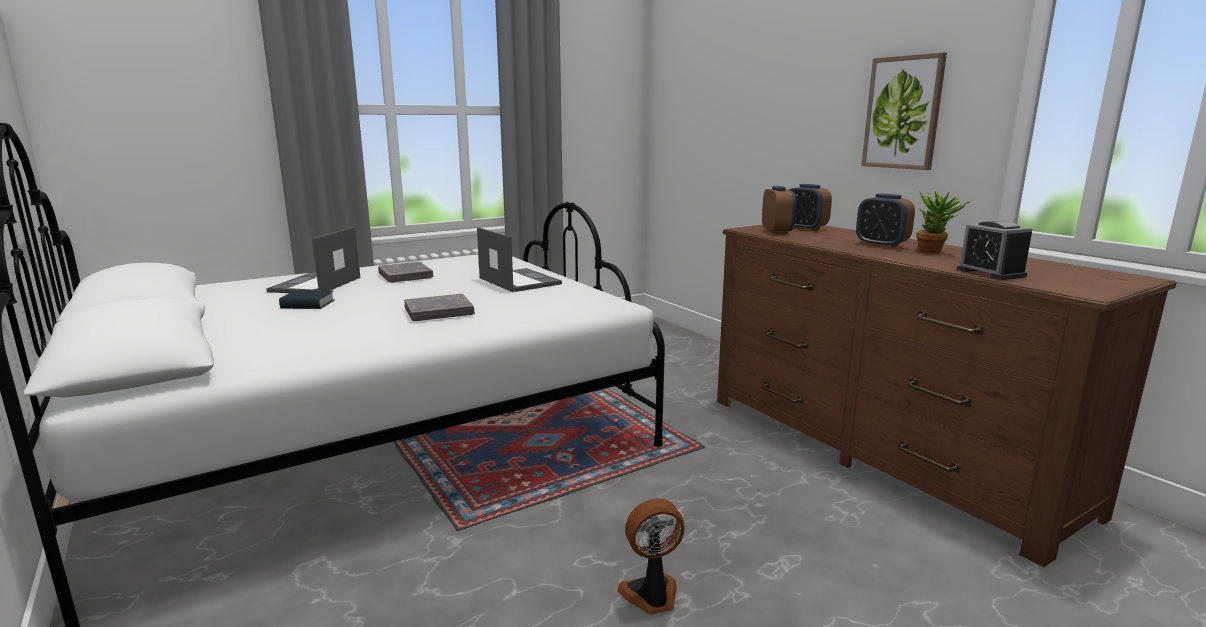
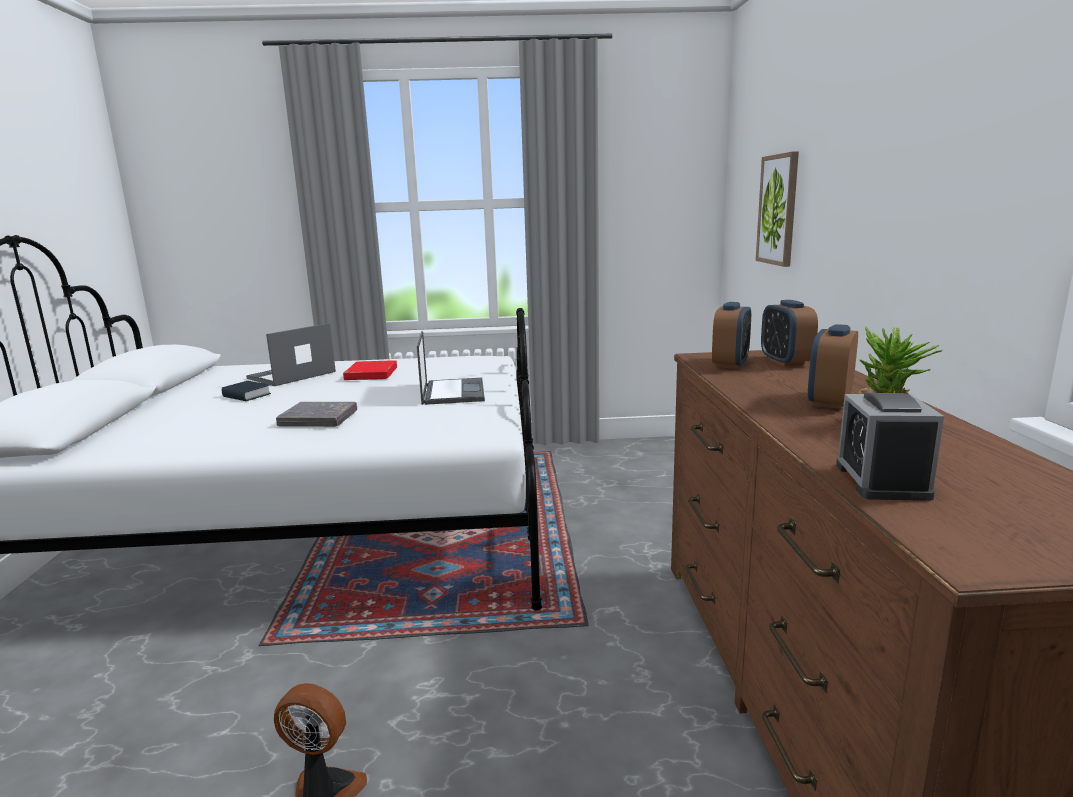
camera: 30 degrees right, 0 degrees up
grey book [378,262,433,283] -> red book [343,360,397,380]
alarm clock [856,193,915,248] -> alarm clock turned 45 degrees clockwise [808,324,858,409]
picture [861,52,947,170] -> picture moved to [756,151,799,267]

